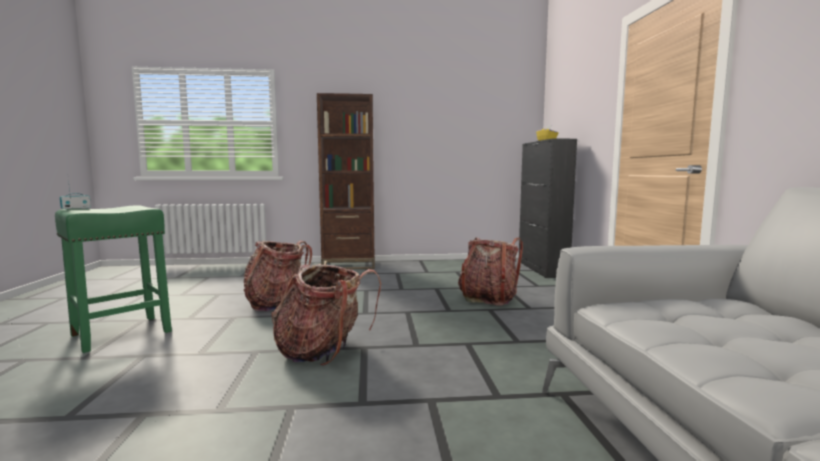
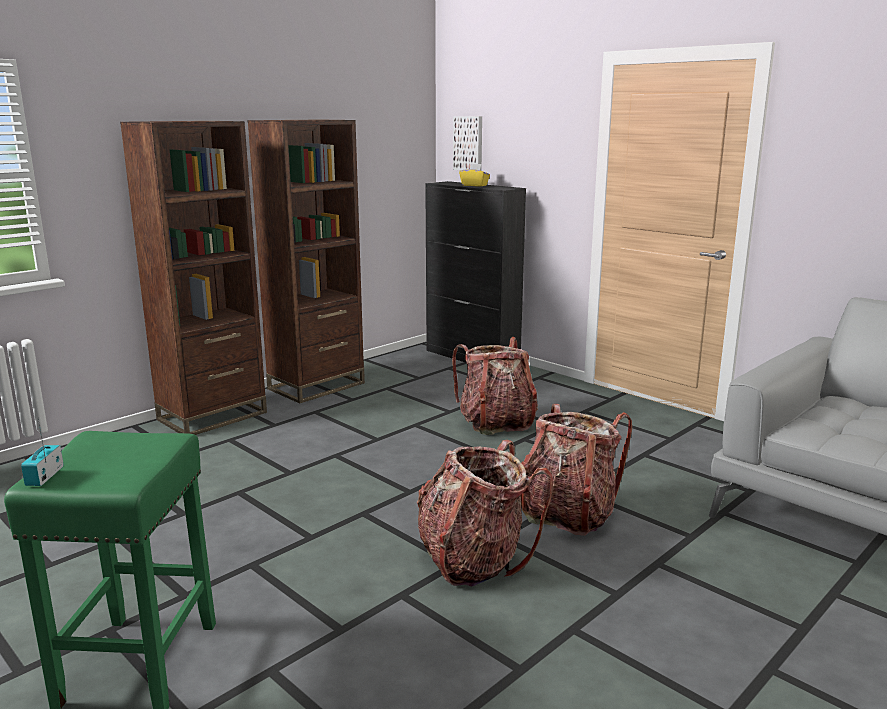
camera: 40 degrees left, 10 degrees up
backpack [244,241,312,311] -> backpack moved to [520,404,632,536]
none -> brown bookcase [248,119,365,403]
none -> picture [453,116,482,171]

